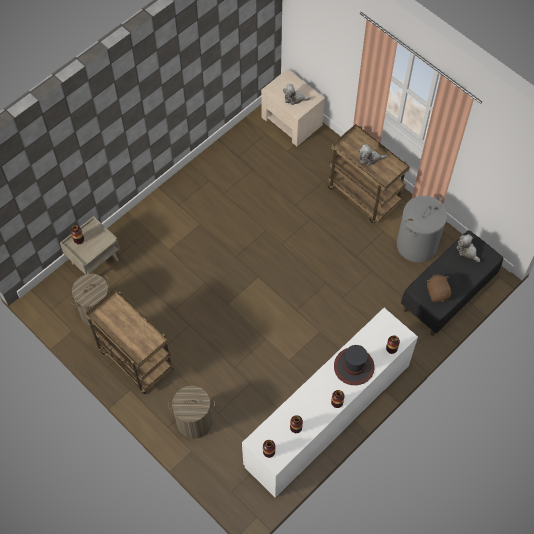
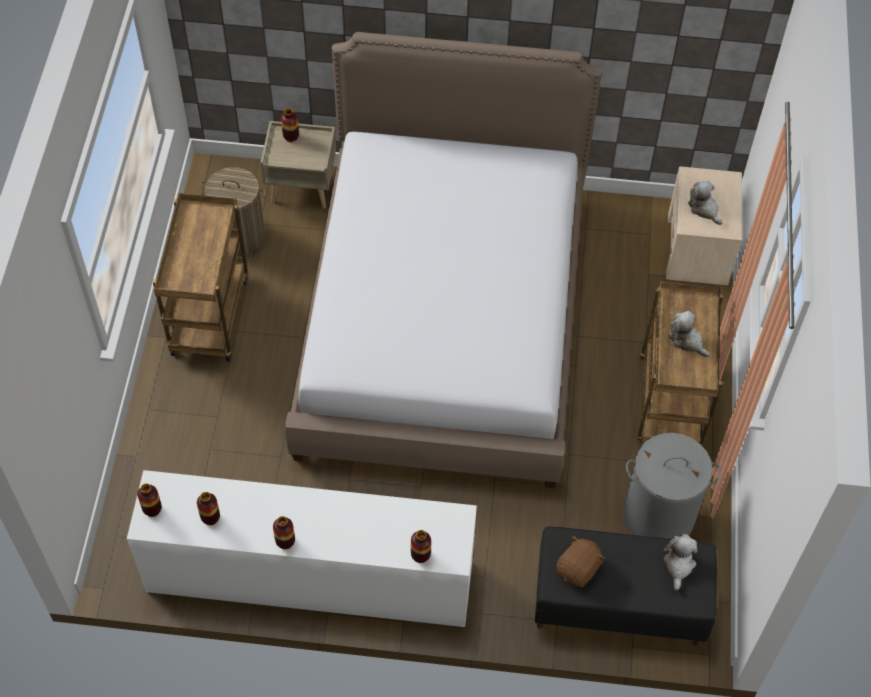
camera: 50 degrees right, 5 degrees down
laundry basket [168,386,215,439] -> none
hat [334,345,375,385] -> none
none -> bed [285,32,602,488]

